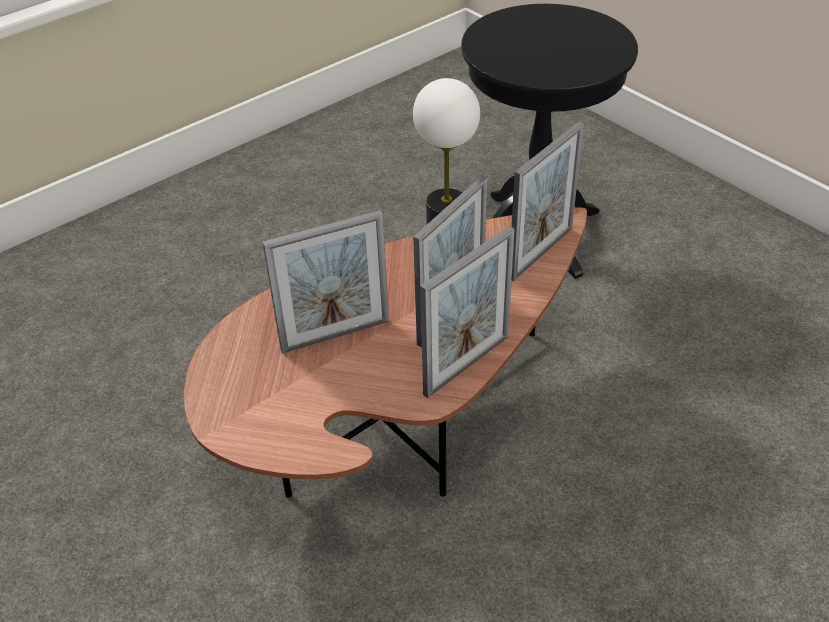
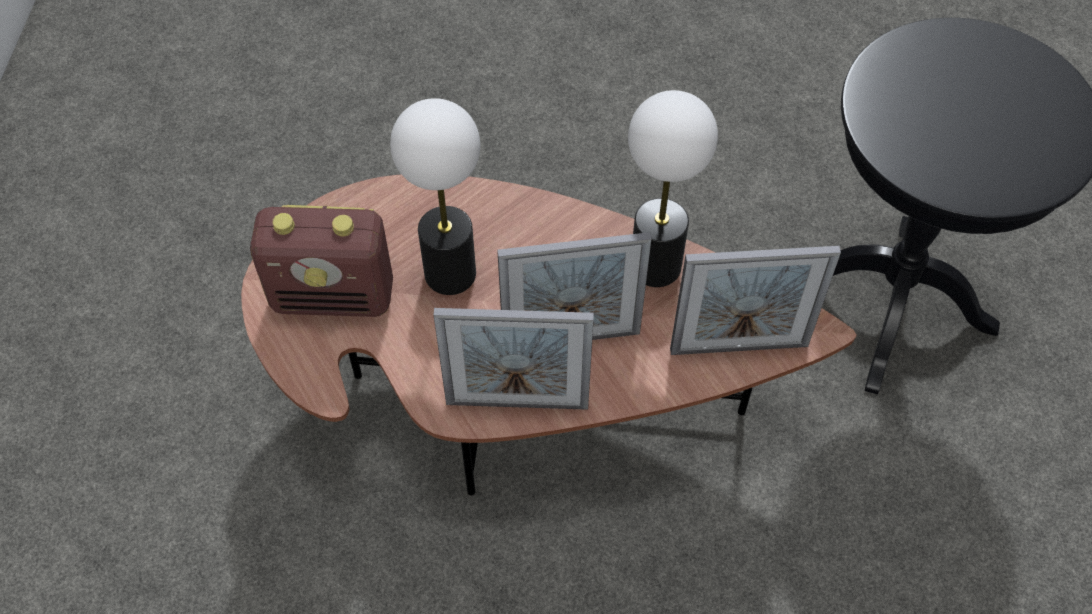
camera: 45 degrees right, 15 degrees up
picture frame [262,210,389,354] -> table lamp [390,98,480,295]
none -> radio [250,205,393,317]

